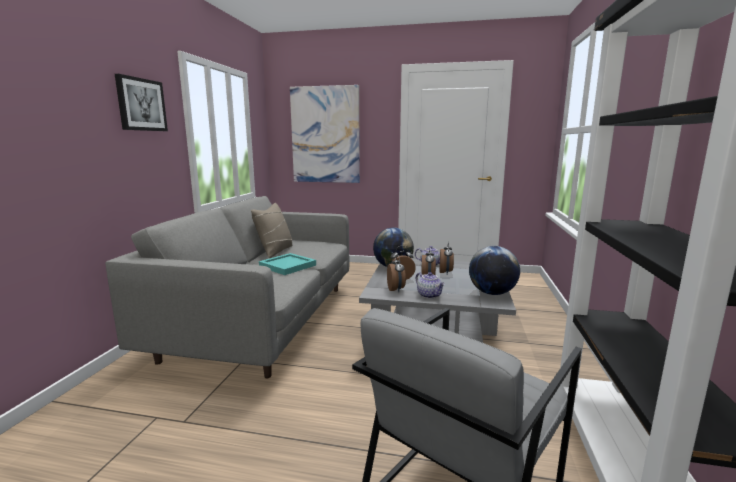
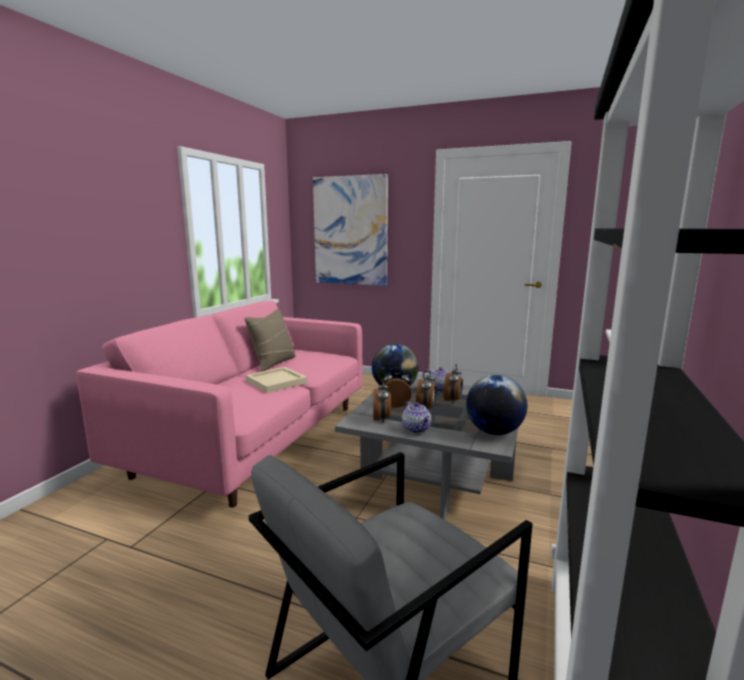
camera: 10 degrees right, 0 degrees up
grey sofa [105,196,349,378] -> pink sofa [76,300,362,507]
picture [115,74,168,131] -> none
turquoise tray [259,253,316,275] -> beige tray [246,367,307,393]

